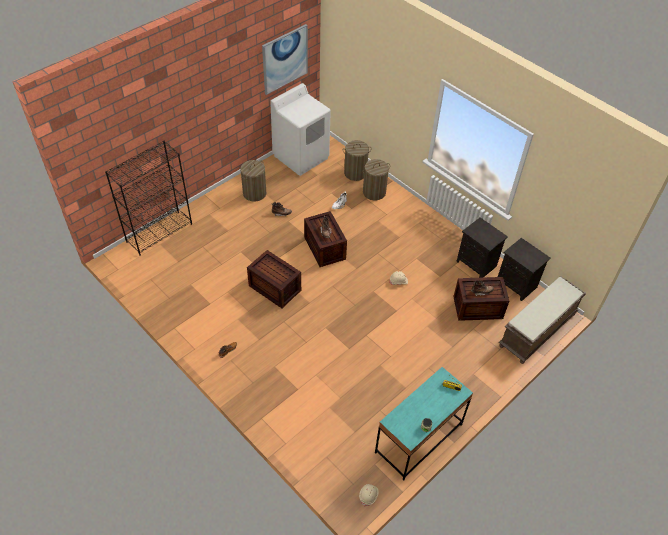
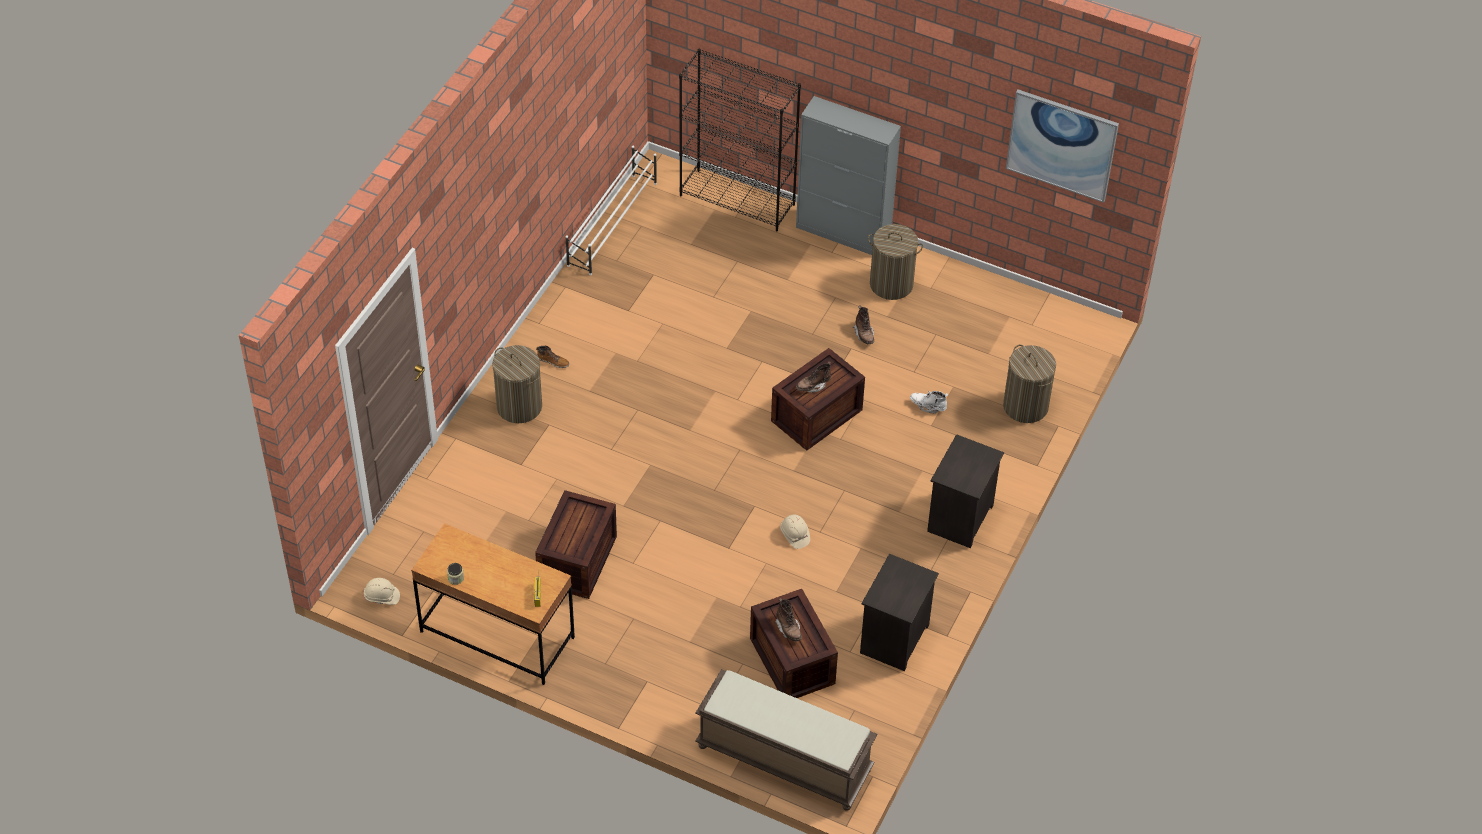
camera: 70 degrees right, 0 degrees up
crate [247,250,301,308] -> crate moved to [535,490,617,599]
white washing machine [270,83,331,176] -> none
laundry basket [363,159,390,200] -> laundry basket moved to [492,345,542,423]
turquoise desk [375,367,473,481] -> brown desk [411,523,575,685]
black nightstand [498,238,551,301] -> black nightstand moved to [927,434,1004,549]
none -> white shoe rack [565,146,657,275]
none -> grey cabinet [796,96,901,255]

